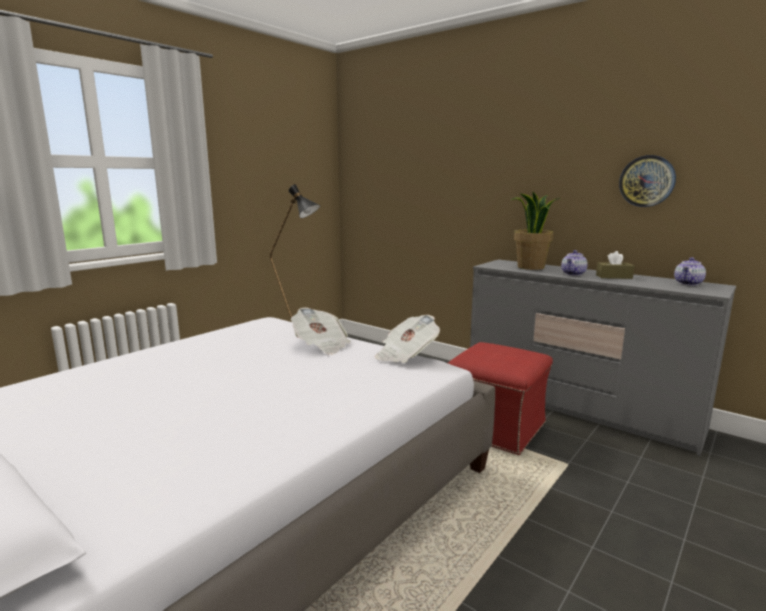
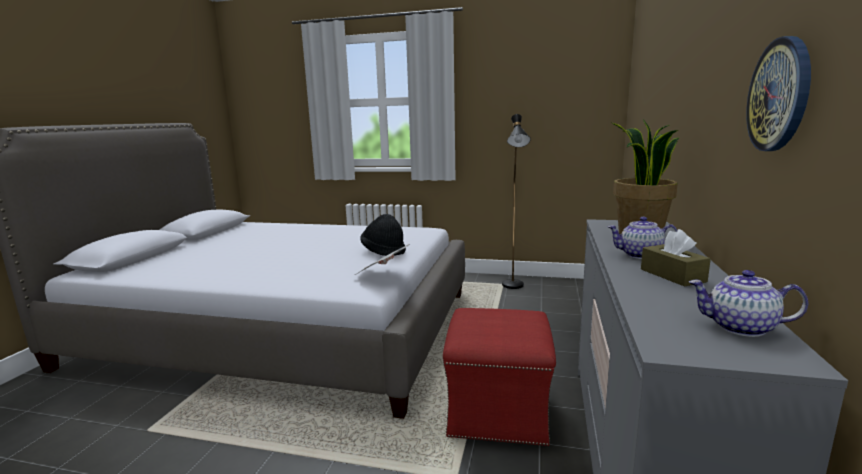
camera: 65 degrees right, 0 degrees up
newspaper [291,308,351,355] -> black hat [360,214,406,256]

